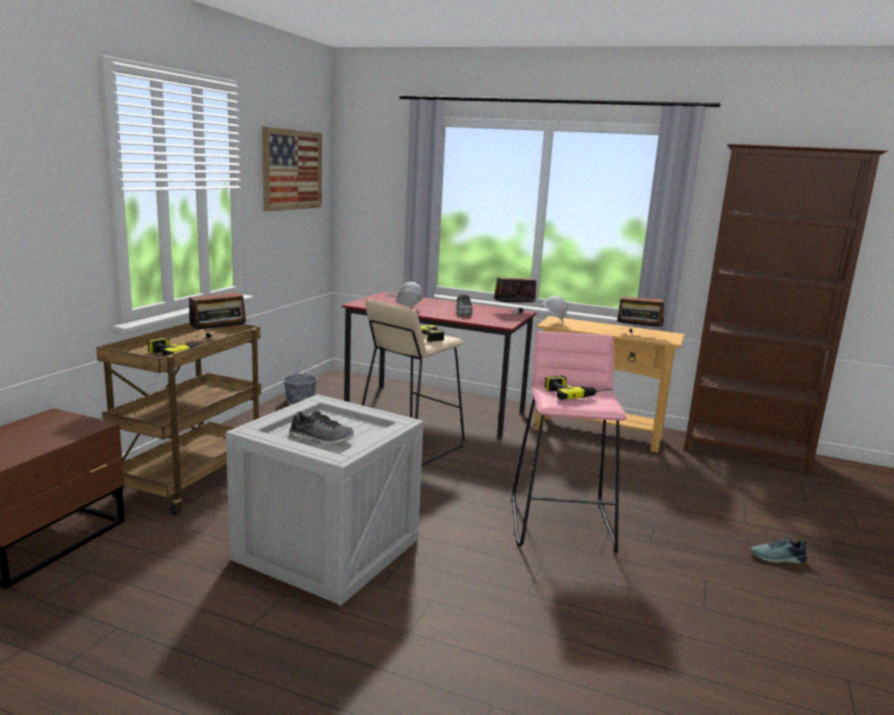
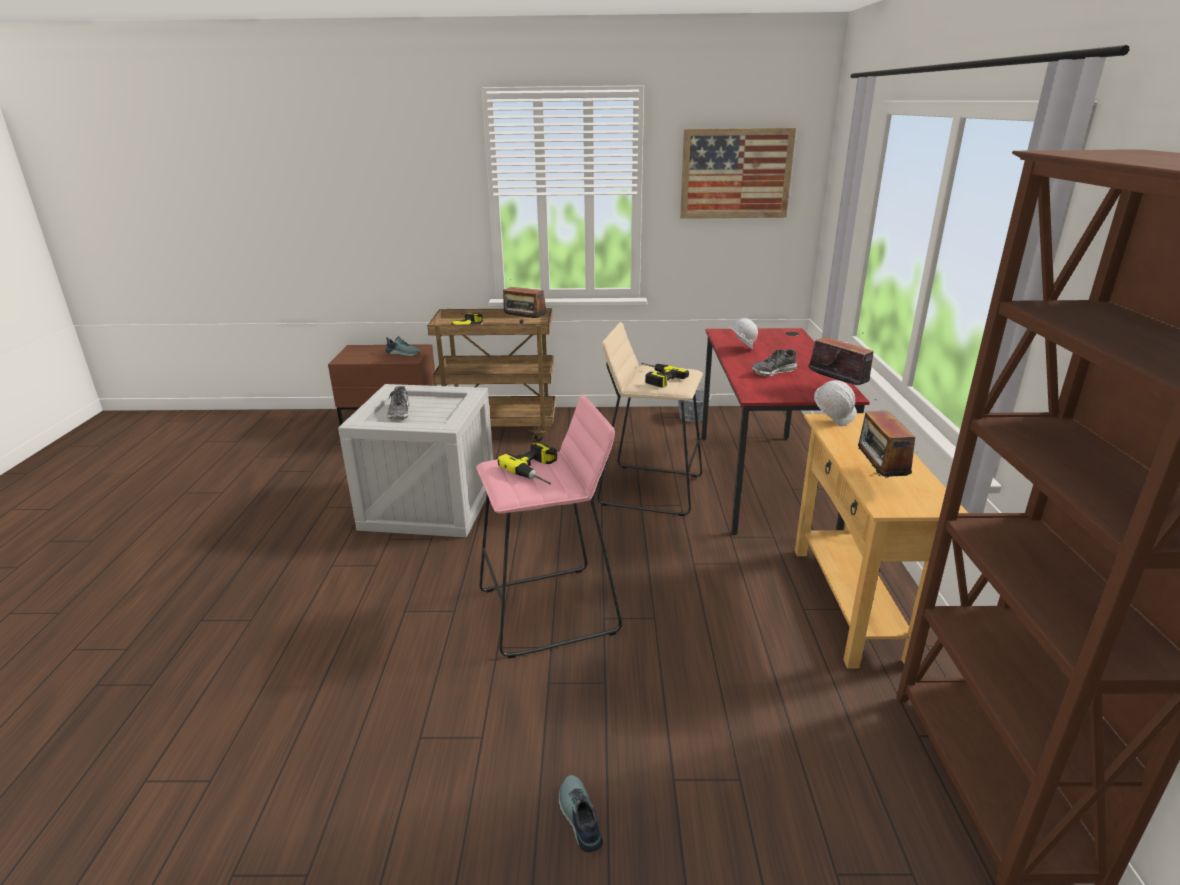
camera: 70 degrees right, 10 degrees up
none -> shoe [385,336,421,356]

